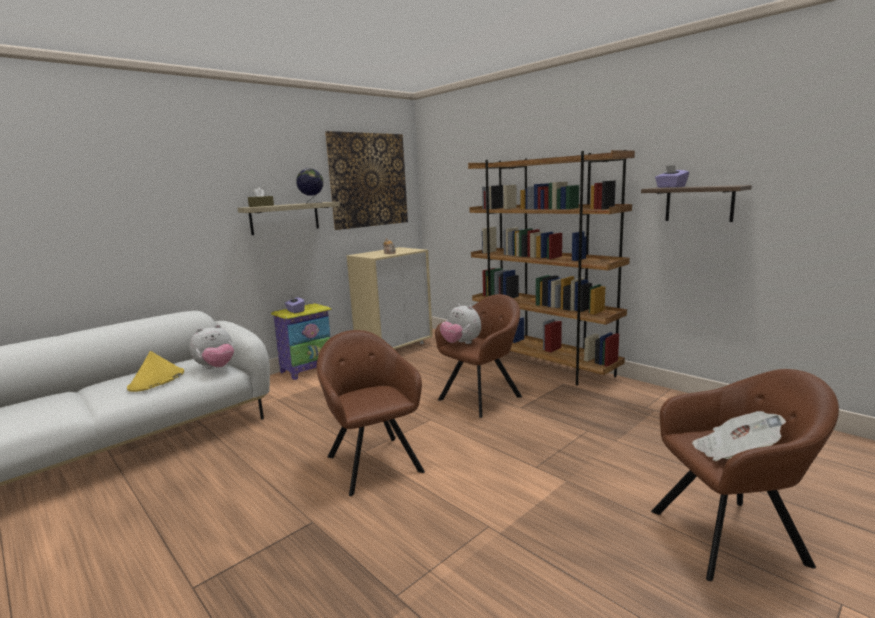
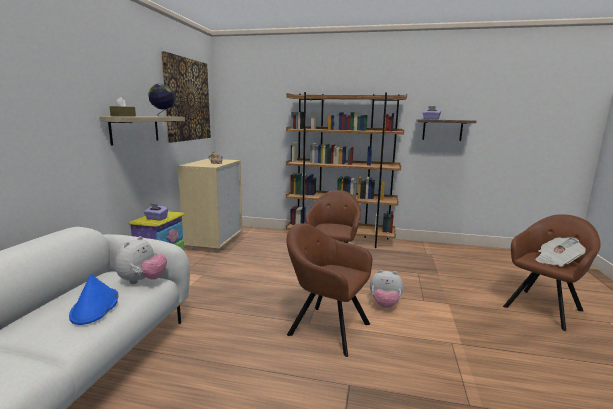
camera: 35 degrees left, 0 degrees up
yellow hat [127,351,184,392] -> blue hat [69,274,119,325]
plush toy [440,303,481,344] -> plush toy moved to [370,270,403,308]

